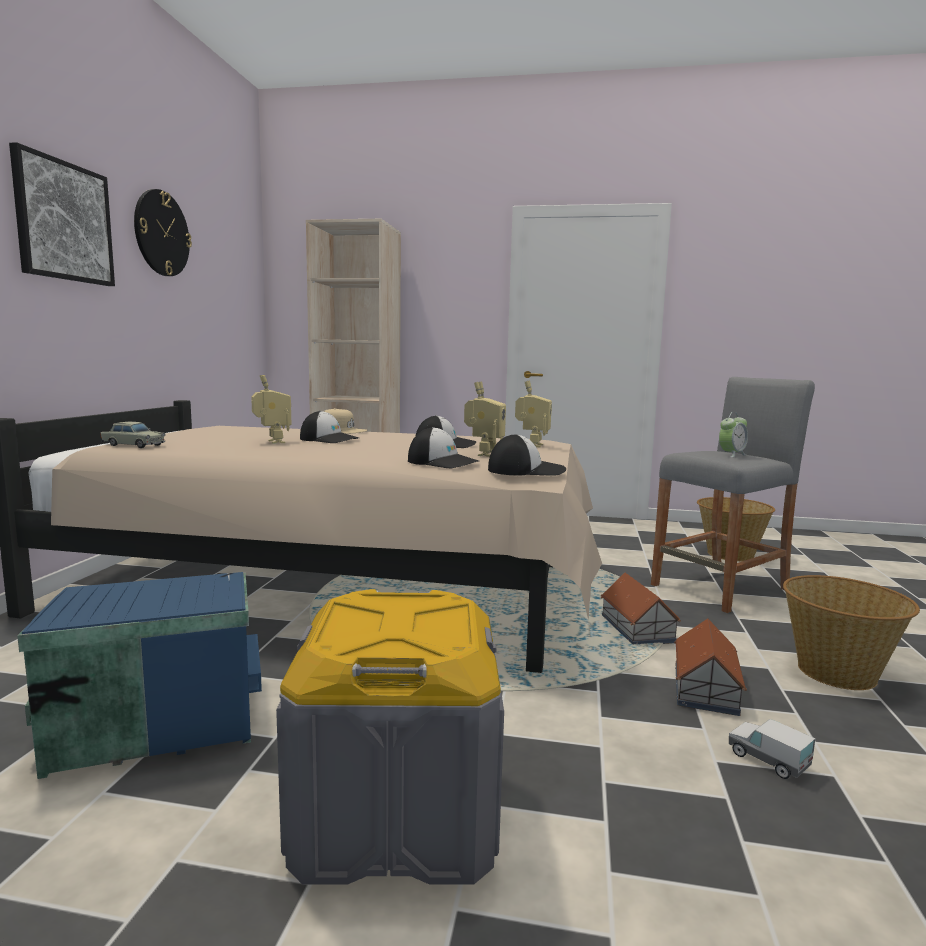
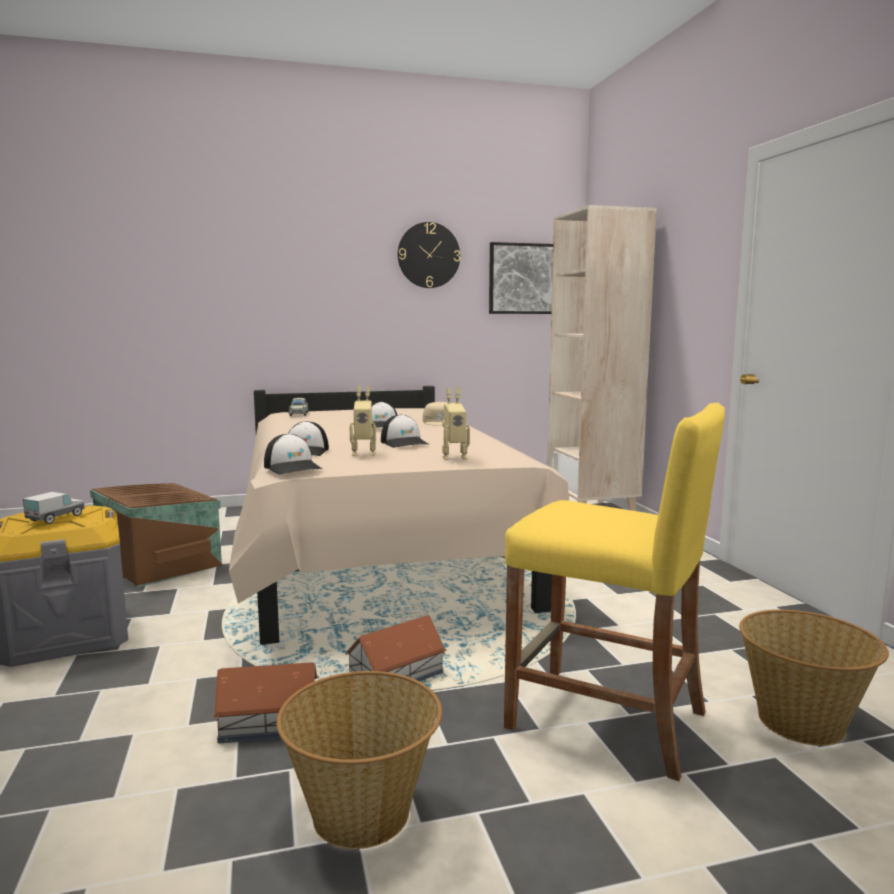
camera: 65 degrees right, 0 degrees up
picture [9,142,115,286] -> picture moved to [489,242,553,314]
blue storage box [17,572,262,779] -> brown storage box [90,483,222,588]
toy robot [251,375,291,444] -> none
grey stool [651,377,815,613] -> yellow stool [504,402,725,781]
alarm clock [719,412,748,457] -> none
toy truck [729,719,815,779] -> toy truck moved to [23,492,84,524]

